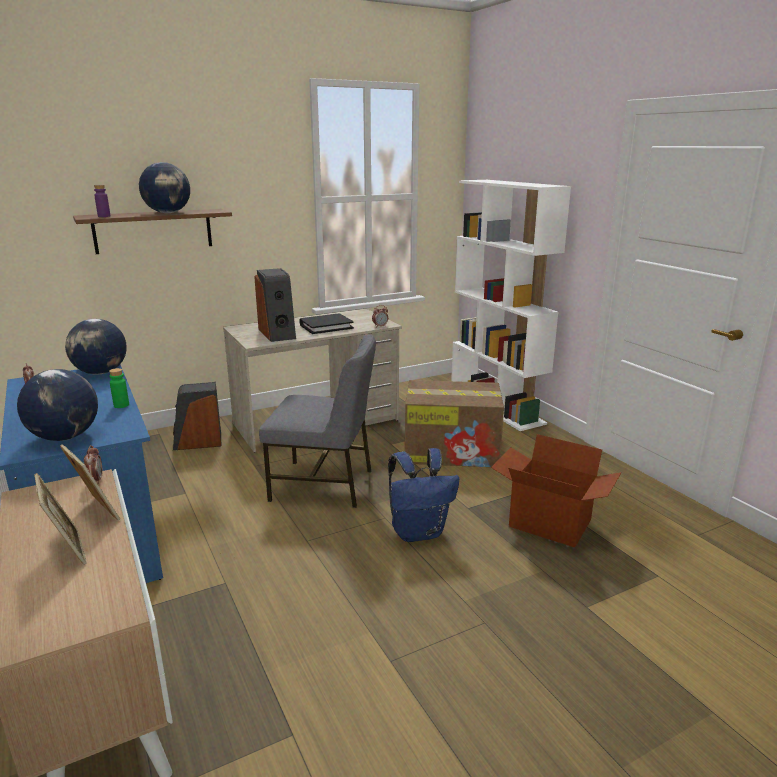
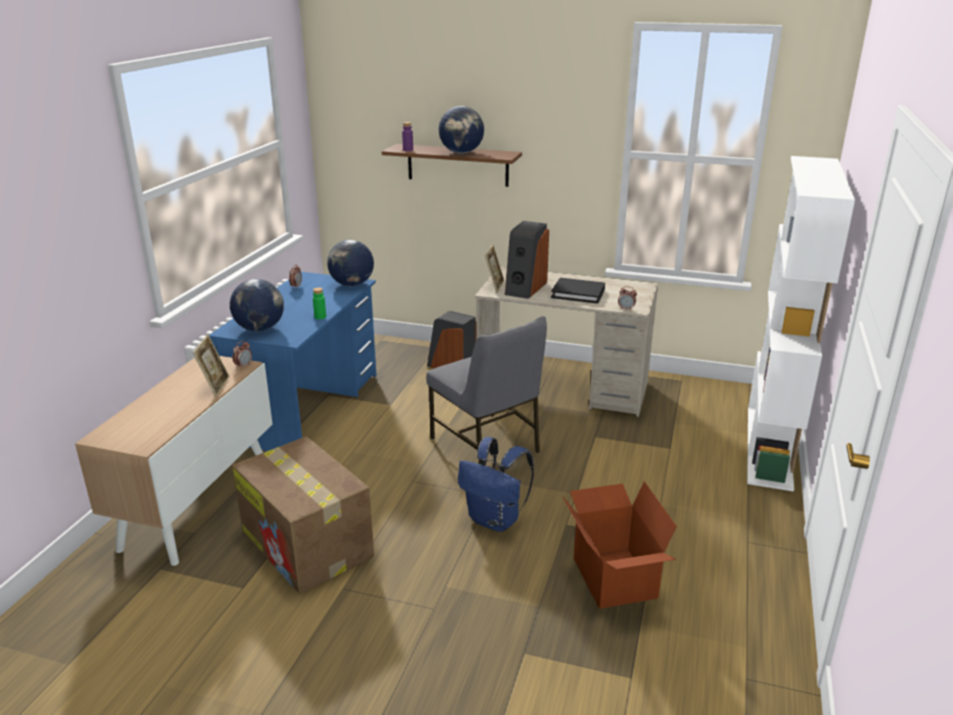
camera: 45 degrees right, 5 degrees up
picture frame [34,473,87,565] -> picture frame moved to [485,245,505,293]
cardboard box [405,380,504,467] -> cardboard box moved to [232,436,374,594]

